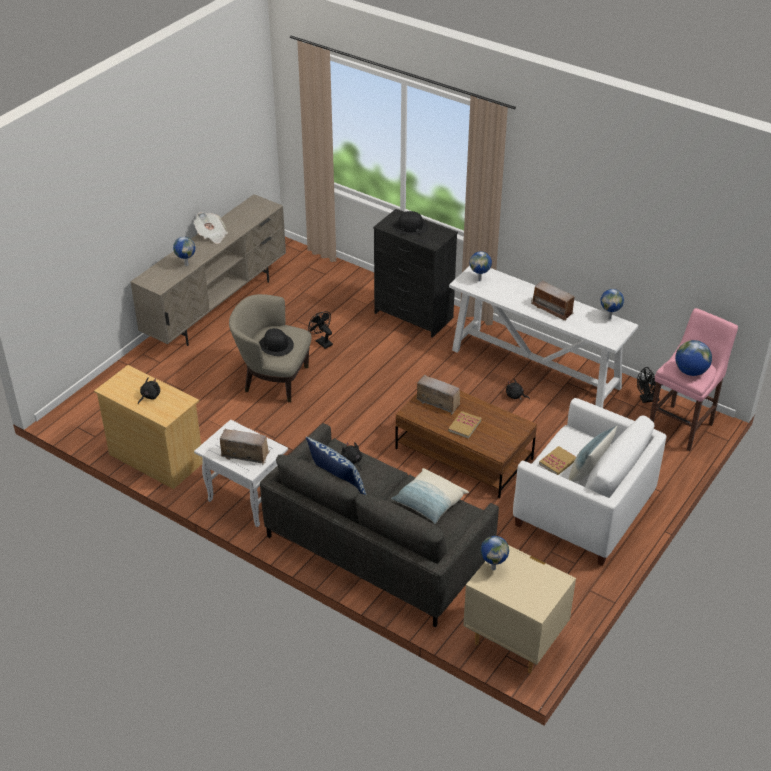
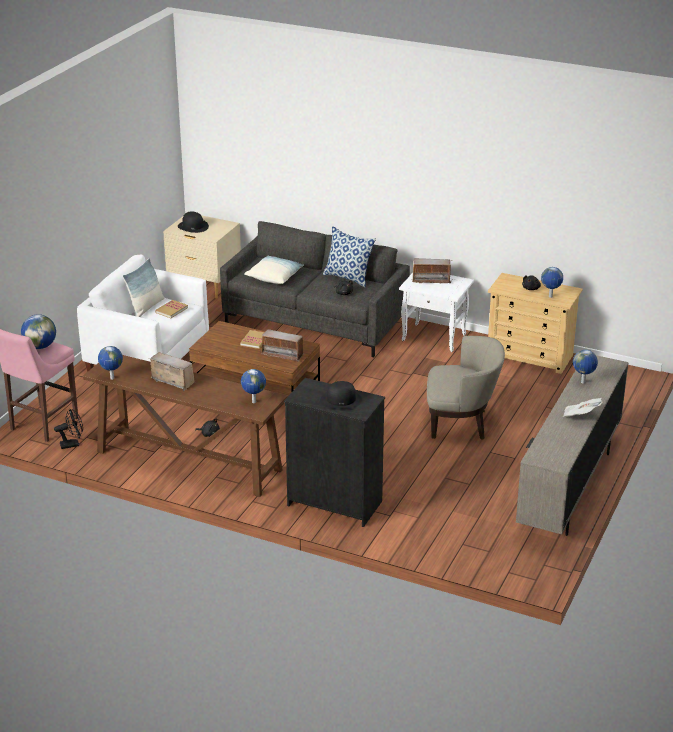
camera: 170 degrees right, 10 degrees down
black hat [259,328,294,356] -> black hat moved to [178,212,209,233]
black fan [308,311,333,349] -> none
white console table [449,266,638,408] -> brown console table [83,355,287,497]
globe [481,536,509,570] -> globe moved to [541,267,563,298]

